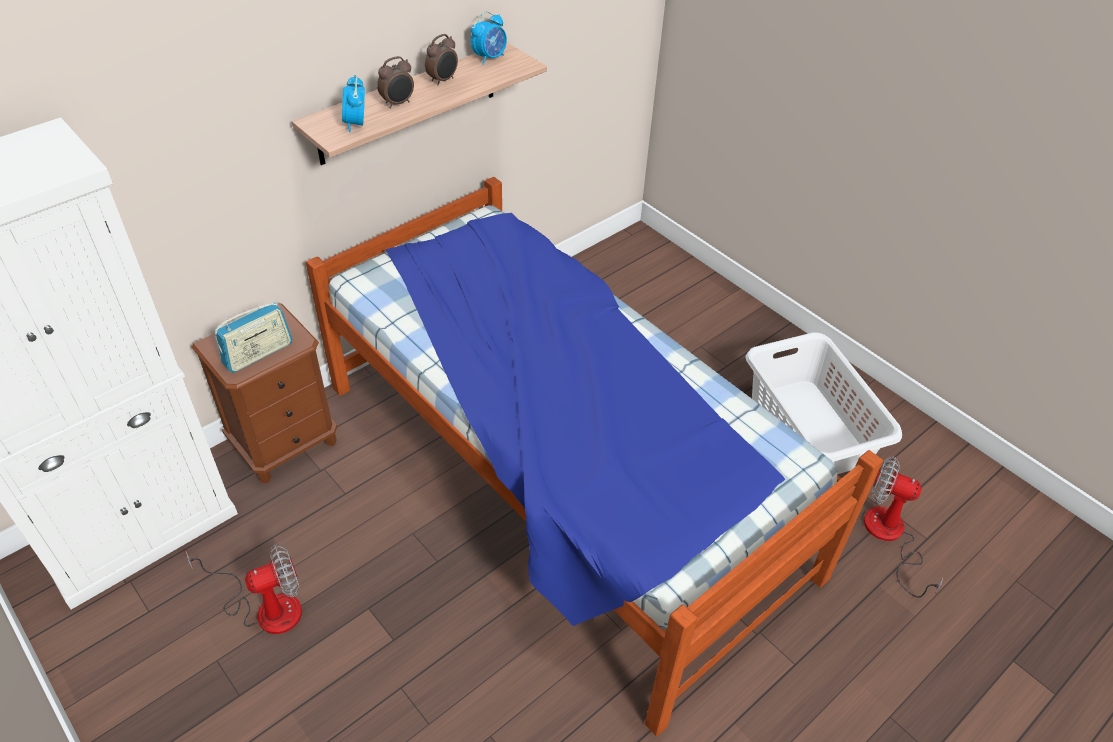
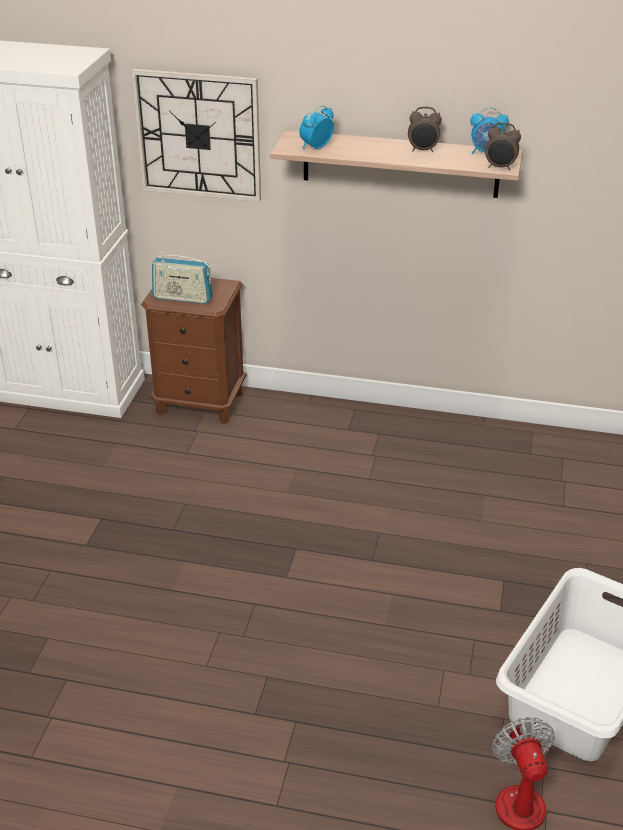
camera: 55 degrees right, 10 degrees down
fan [186,544,302,634] -> none
bed [306,177,883,736] -> none
alarm clock [377,56,414,109] -> alarm clock moved to [485,122,521,170]
none -> wall clock [131,69,261,202]

